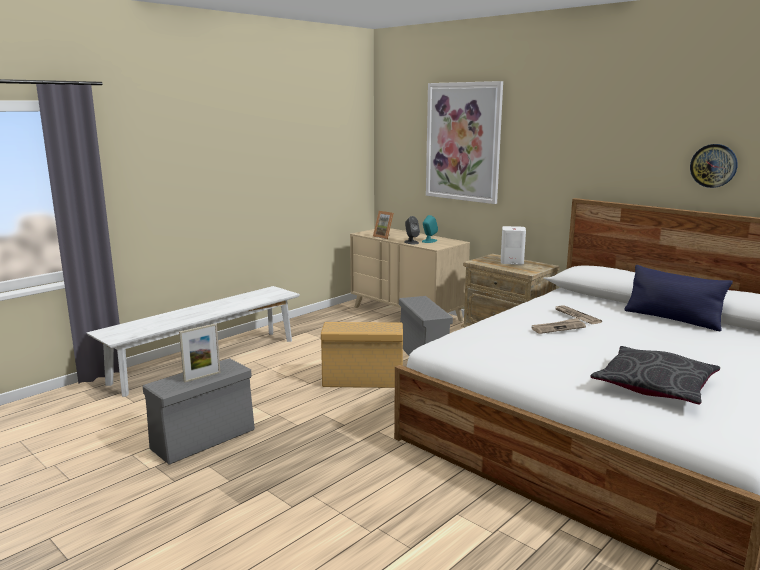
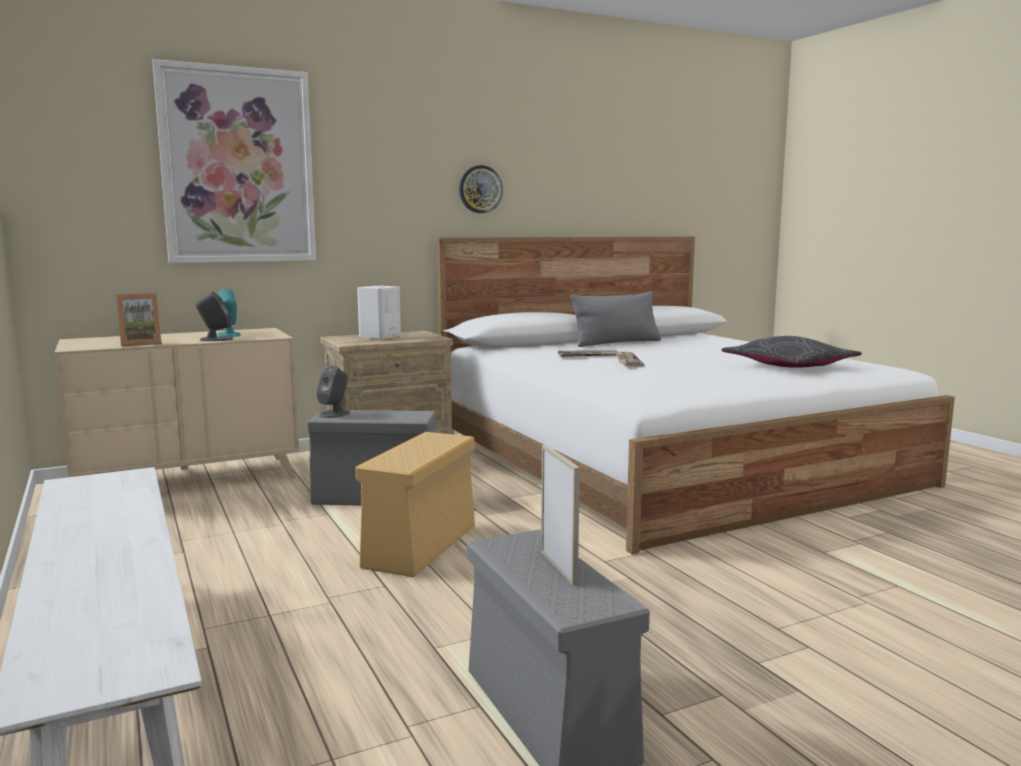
camera: 70 degrees left, 5 degrees down
blue pillow [625,265,733,332] -> grey pillow [570,291,661,347]
wall clock [690,144,738,188] -> wall clock moved to [459,165,503,213]
none -> grey speaker [316,365,350,418]

